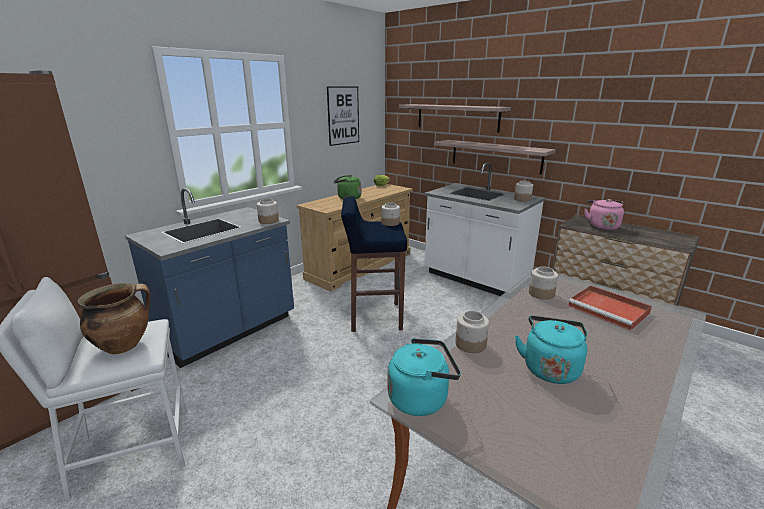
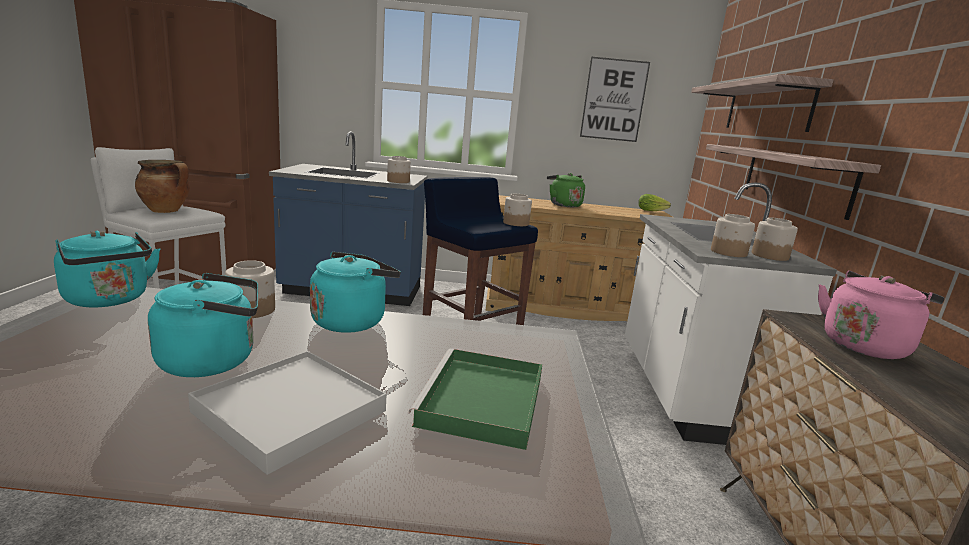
camera: 50 degrees right, 5 degrees down
jar [529,266,558,300] -> jar moved to [711,214,755,257]
red tray [568,285,652,331] -> green tray [408,349,542,450]
none -> white tray [188,351,387,475]
none -> turquoise kettle [310,252,401,333]

